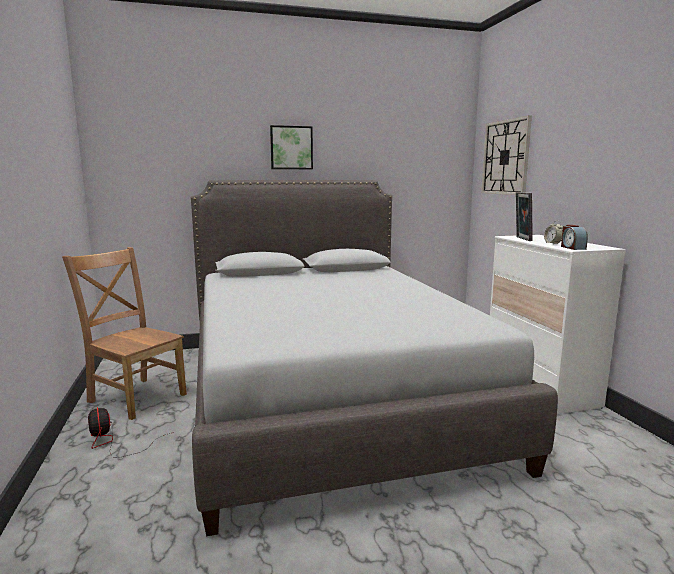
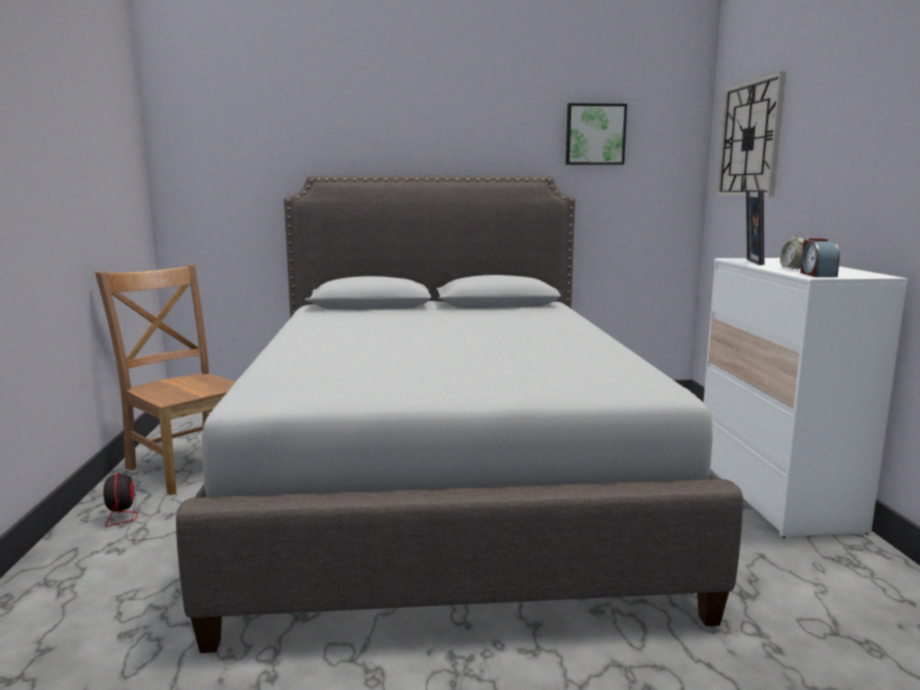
camera: 10 degrees right, 0 degrees up
picture [270,125,313,169] -> picture moved to [566,103,627,165]

